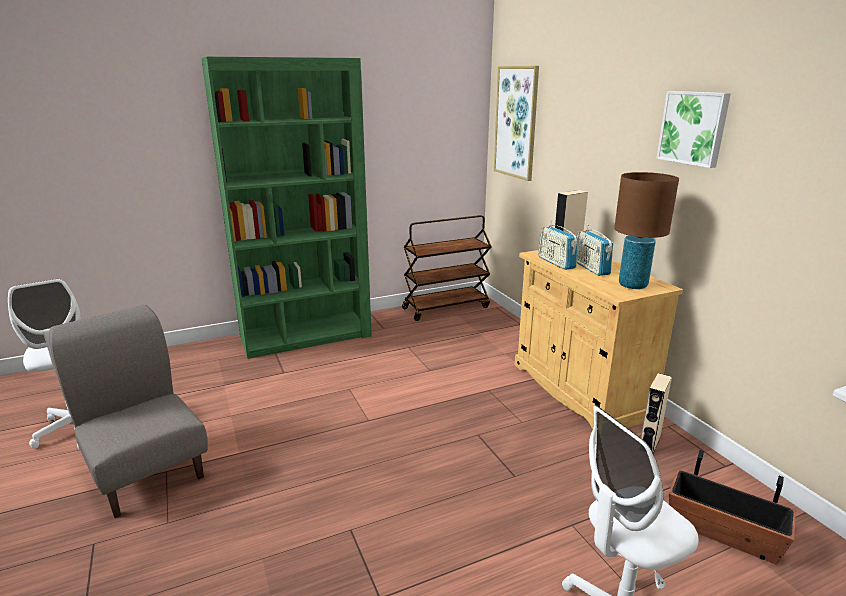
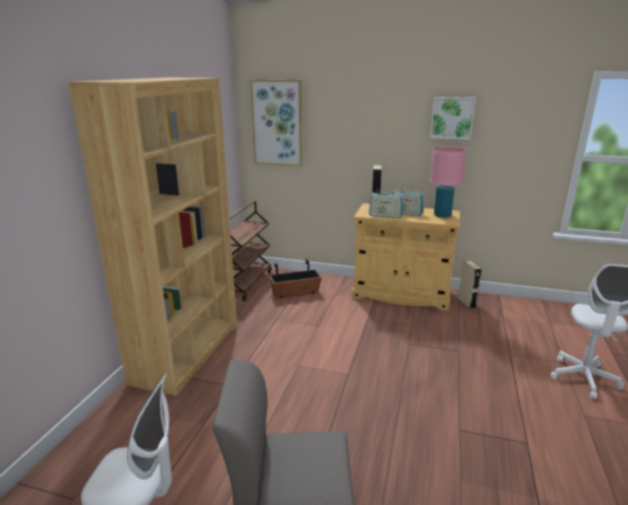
camera: 50 degrees left, 0 degrees up
green bookcase [201,57,372,359] -> brown bookcase [68,78,237,396]
brown table lamp [614,172,679,289] -> pink table lamp [430,146,467,218]
planter [669,450,796,565] -> planter moved to [269,259,321,299]

